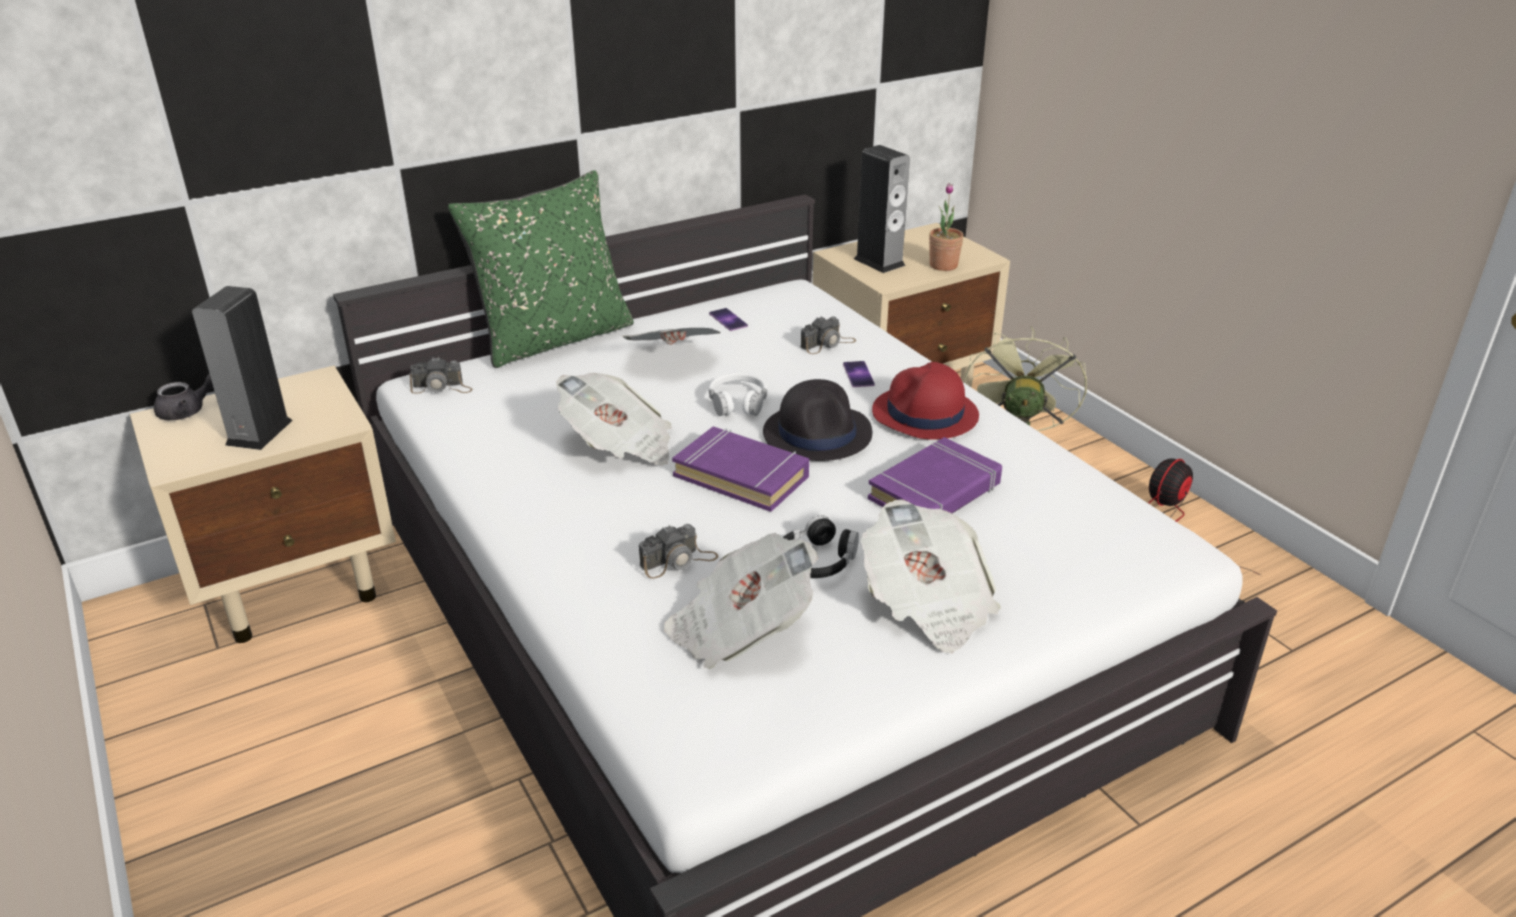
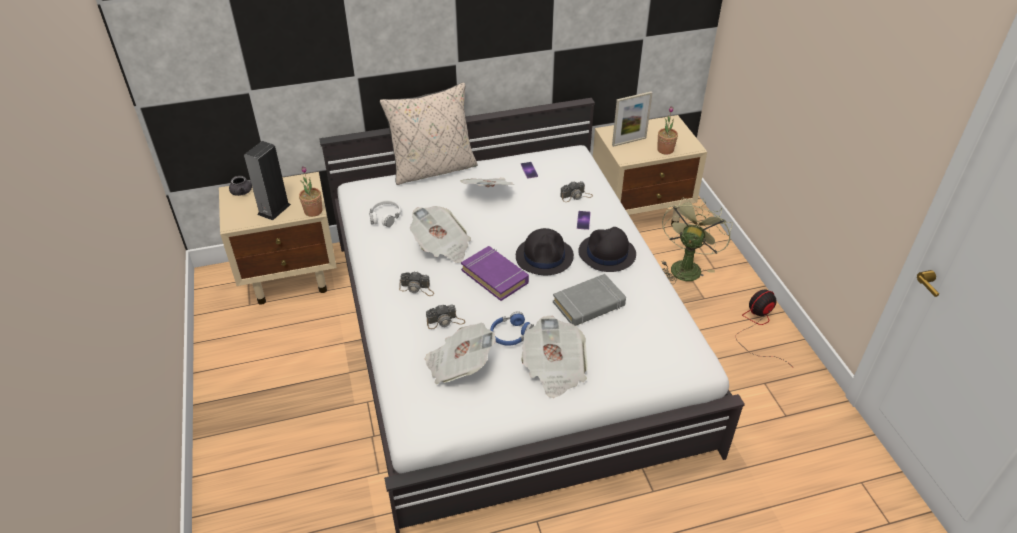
camera: 15 degrees right, 10 degrees up
camera [410,357,472,394] -> camera moved to [399,272,434,296]
green pillow [448,170,634,368] -> beige pillow [380,82,477,185]
white headphones [708,373,768,416] -> white headphones moved to [369,200,401,227]
black headphones [783,515,859,578] -> blue headphones [490,311,534,346]
speaker [854,145,910,273] -> picture frame [612,92,653,147]
purple book [868,437,1002,514] -> grey book [553,274,626,326]
red hat [872,362,979,440] -> black hat [578,227,636,272]
none -> potted plant [299,166,322,217]

